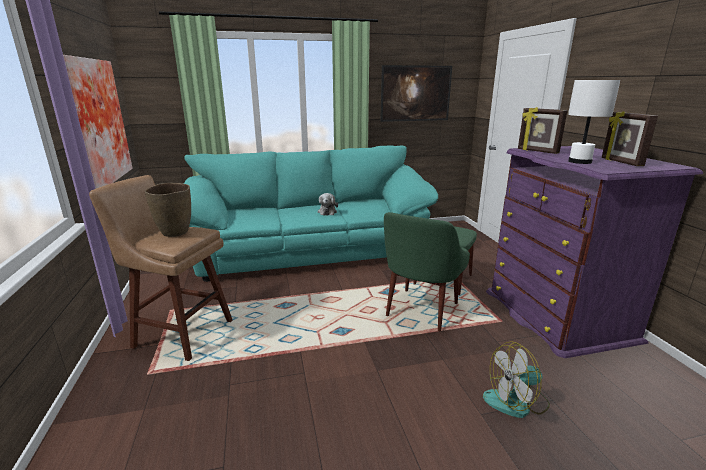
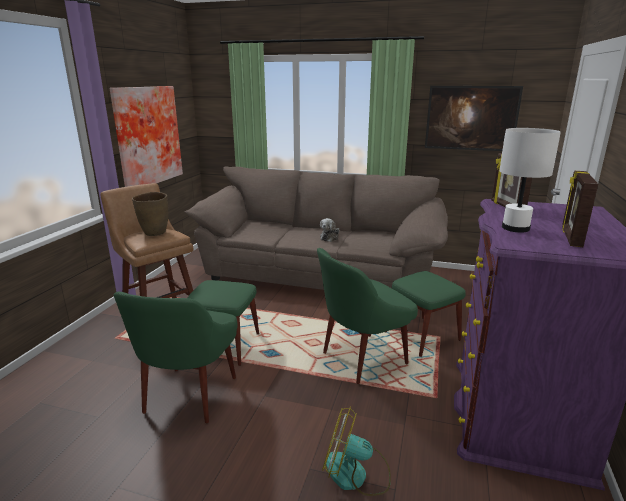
camera: 30 degrees right, 0 degrees up
turquoise sofa [184,146,438,282] -> brown sofa [185,166,448,290]
none -> green armchair [114,280,259,424]

